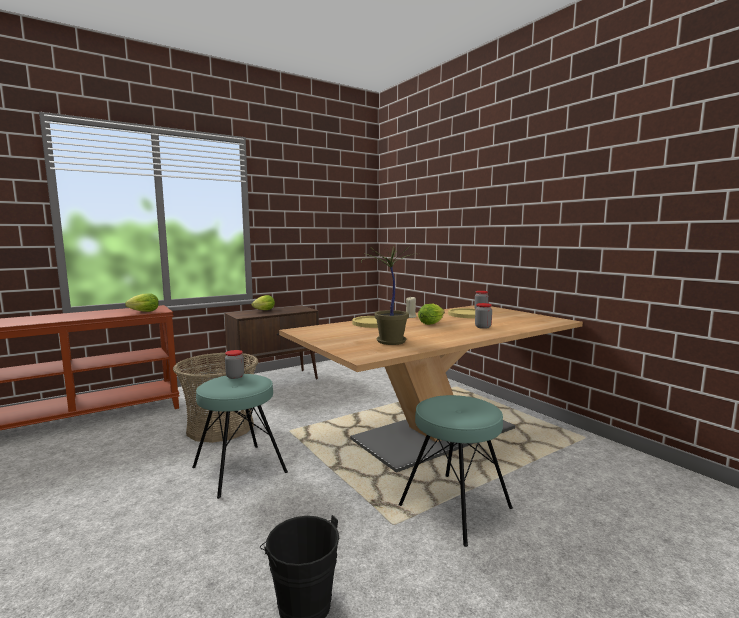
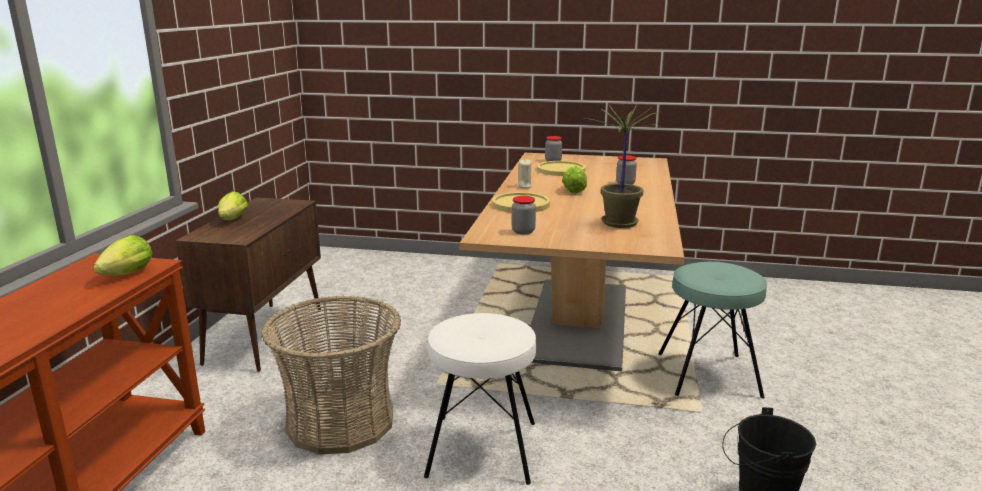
camera: 45 degrees left, 10 degrees up
turquoise stool [192,374,288,499] -> white stool [424,313,536,485]
jar [225,350,244,379] -> jar moved to [512,196,536,234]

